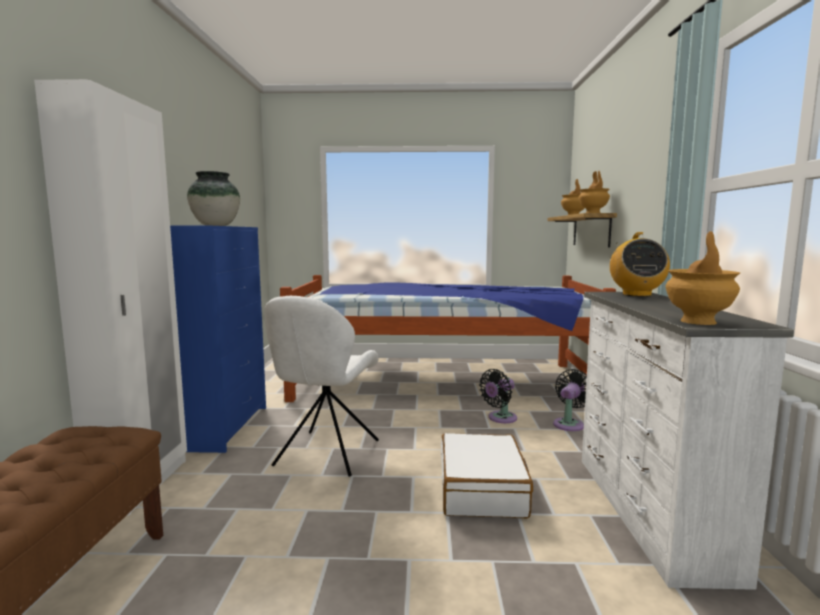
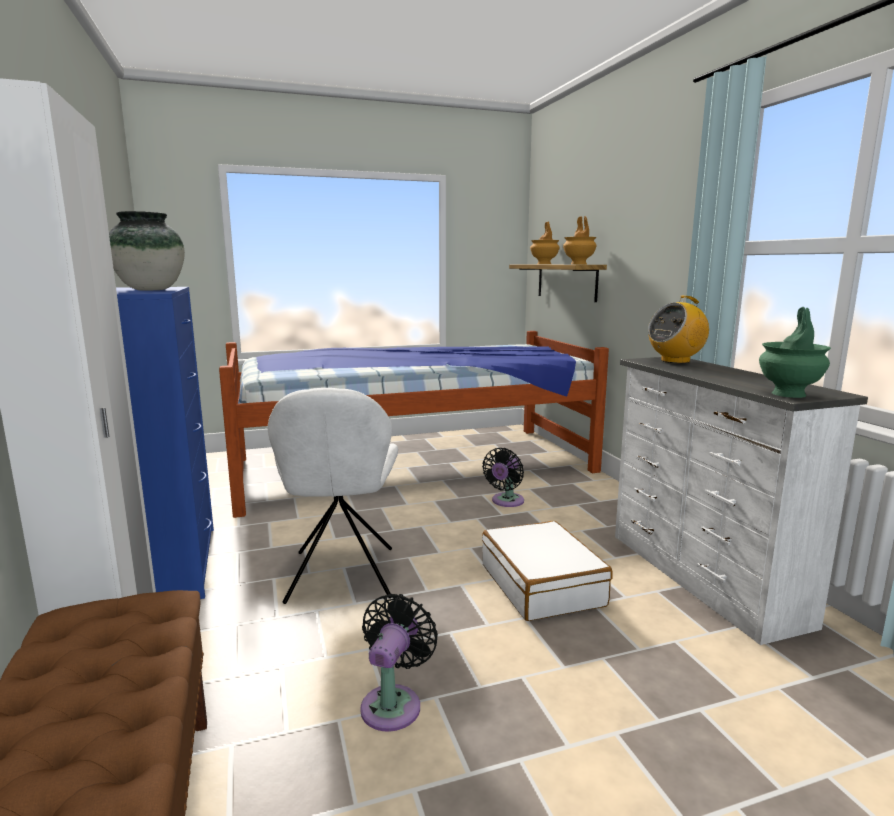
camera: 20 degrees left, 5 degrees up
black fan [553,369,587,431] -> black fan moved to [360,594,438,732]
radio [610,232,670,297] -> radio turned 75 degrees clockwise [648,296,709,364]
brown vase [666,231,740,325] -> green vase [759,307,831,398]

